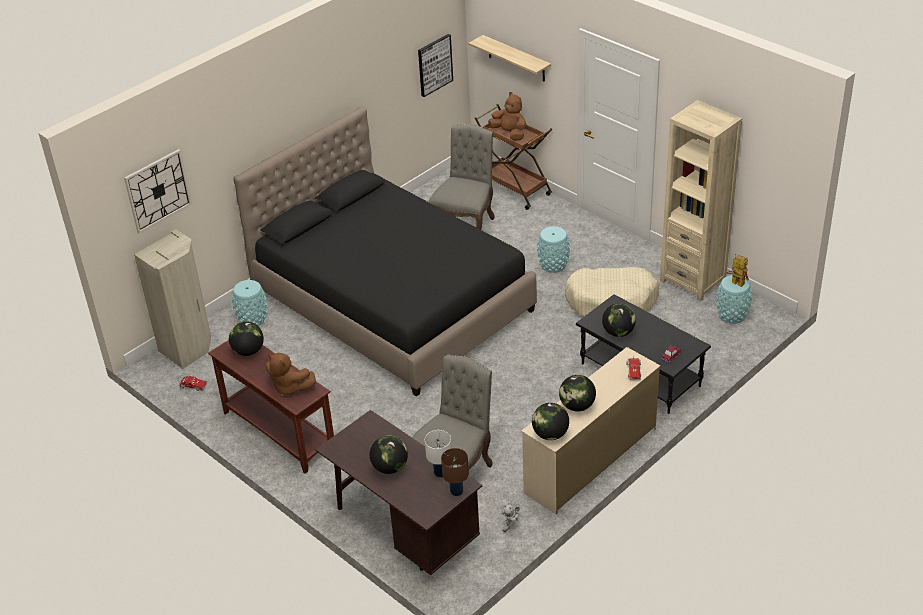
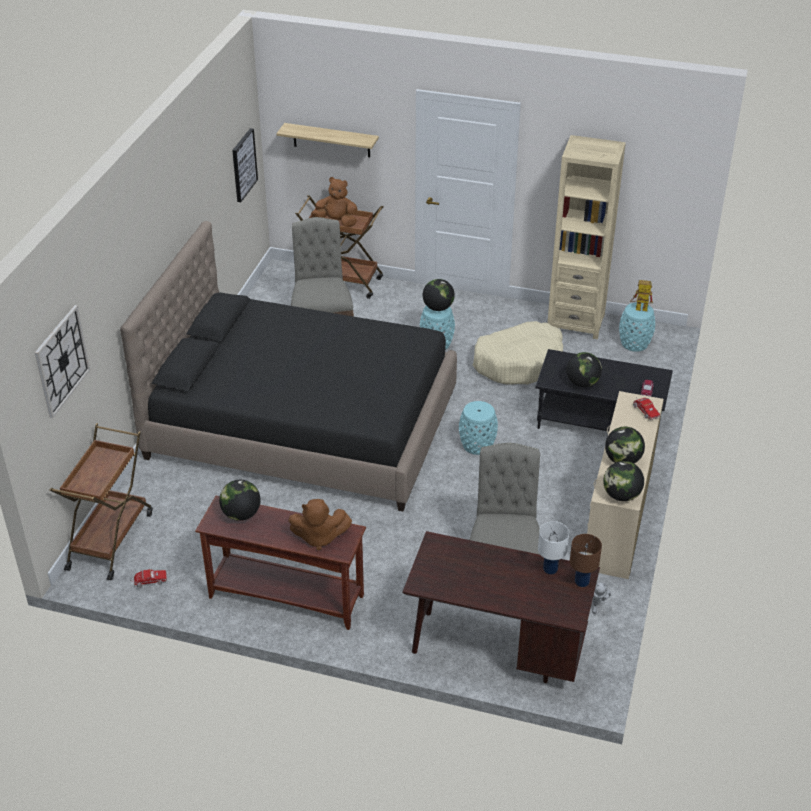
camera: 30 degrees left, 0 degrees up
beige cabinet [134,229,211,369] -> brown cart [50,423,153,580]
turquoise stool [232,280,267,326] -> turquoise stool moved to [459,401,498,455]
globe [370,436,408,474] -> globe moved to [423,279,455,311]

